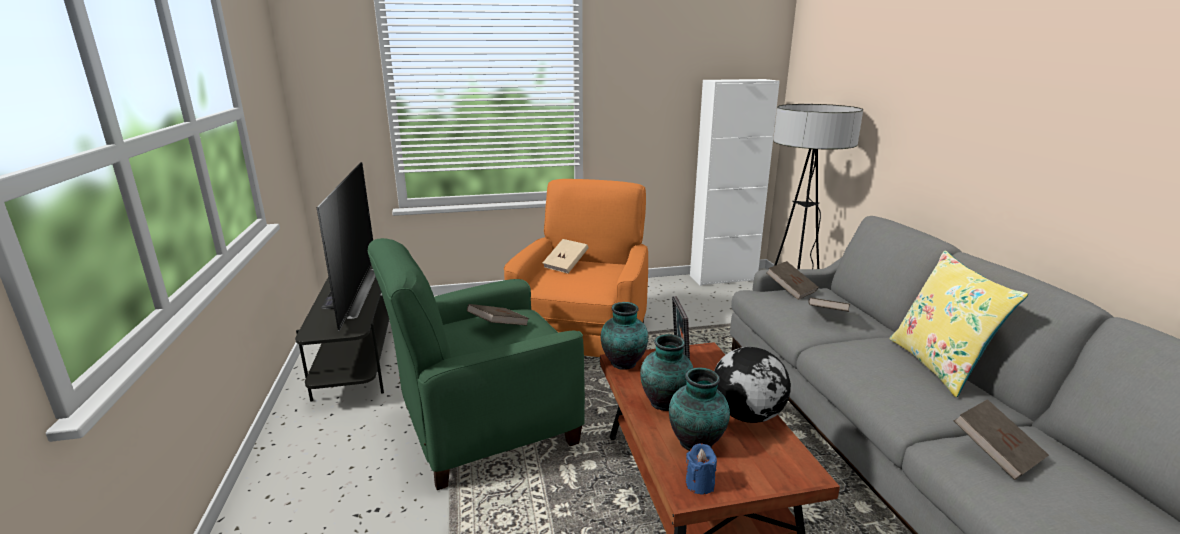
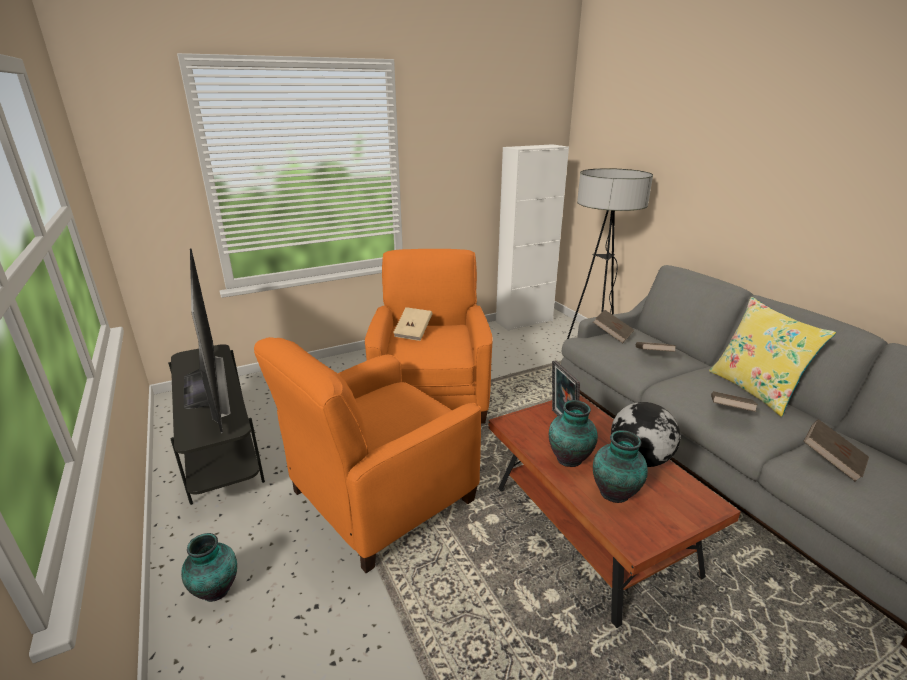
camera: 15 degrees left, 5 degrees up
green armchair [368,238,585,490] -> orange armchair [254,337,481,573]
brown book [467,304,529,326] -> brown book moved to [711,391,758,412]
vase [601,302,648,370] -> vase moved to [181,533,237,602]
blue candle [686,443,717,494] -> none

